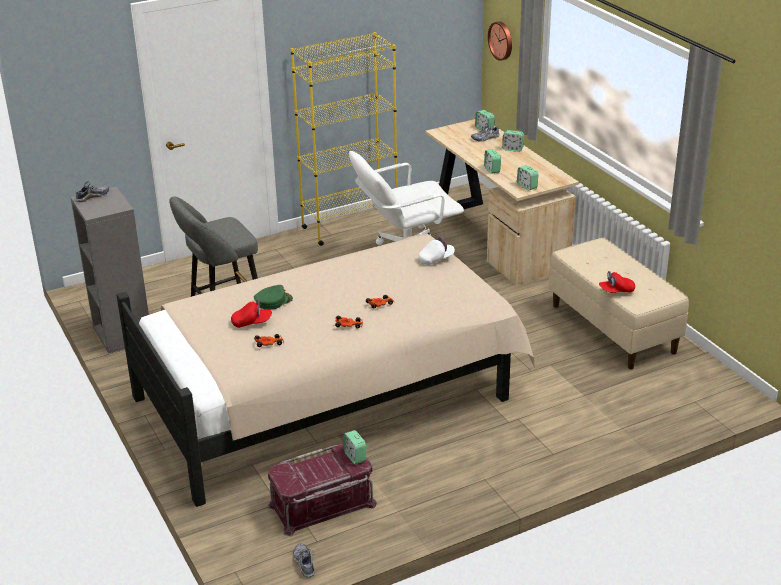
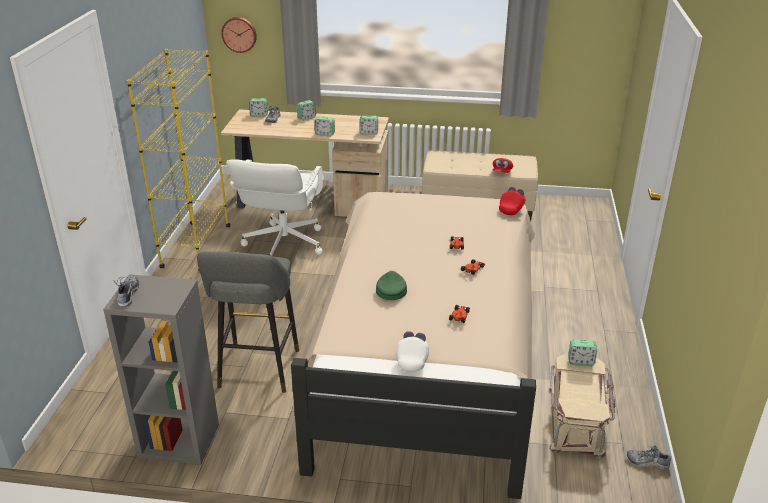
camera: 55 degrees left, 0 degrees up
red cap [231,299,272,328] -> red cap moved to [499,187,526,215]
red storage box [268,444,377,536] -> beige storage box [549,354,615,459]
white cap [418,237,455,265] -> white cap moved to [396,331,429,372]

